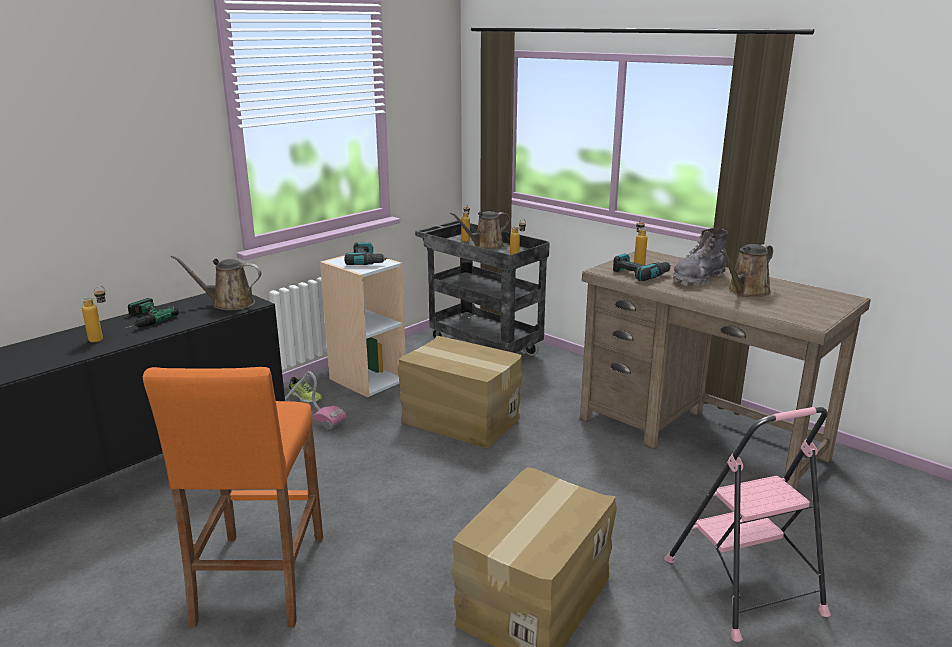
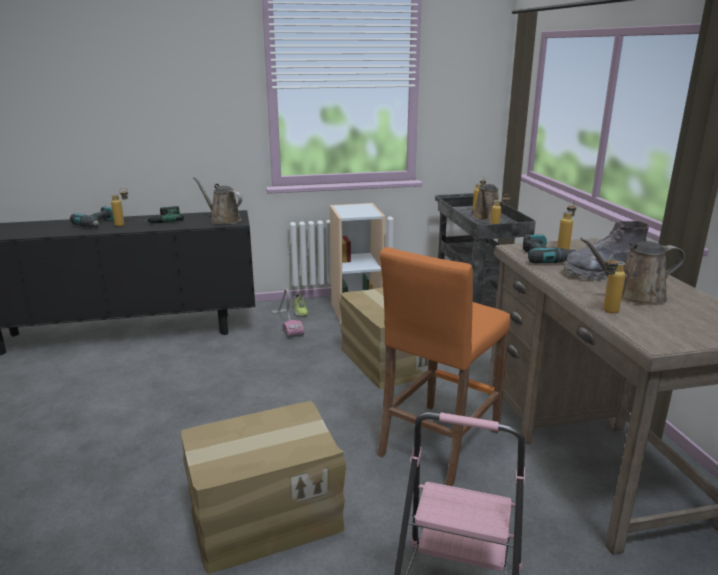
camera: 35 degrees right, 0 degrees up
orange stool [143,367,323,627] -> orange stool moved to [377,247,510,486]
power drill [344,242,388,265] -> power drill moved to [70,206,114,227]
brown watering can [450,211,510,249] -> brown watering can turned 75 degrees counterclockwise [473,184,499,220]
none -> bottle [603,254,626,313]

